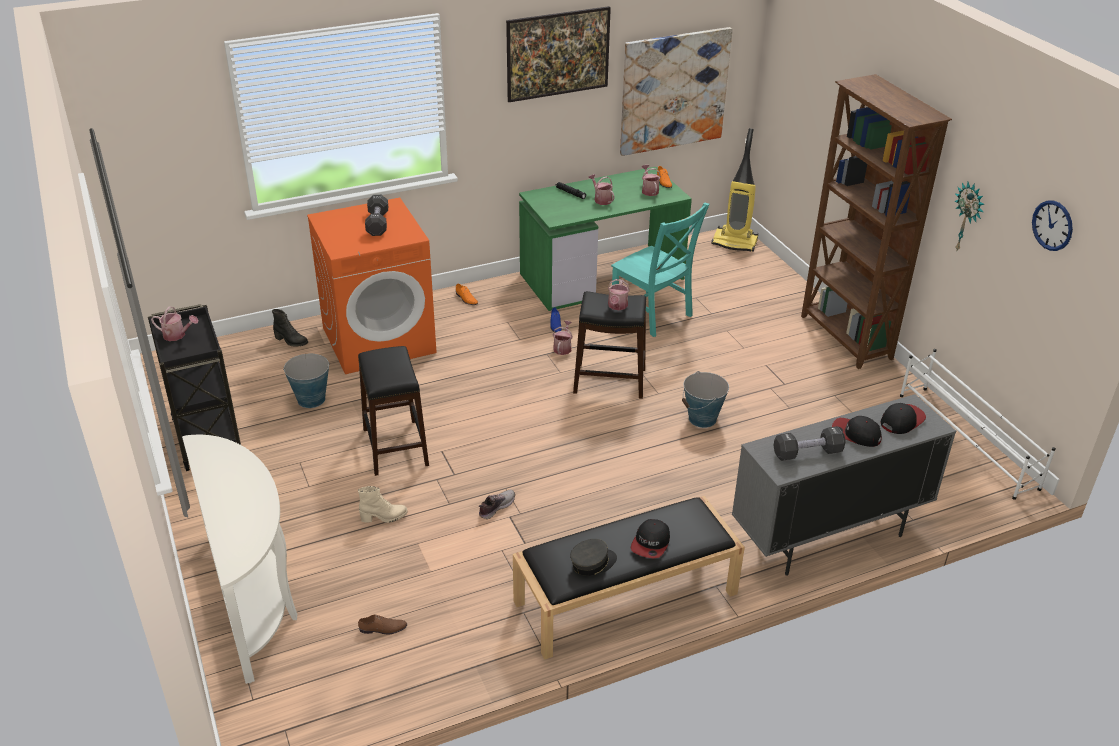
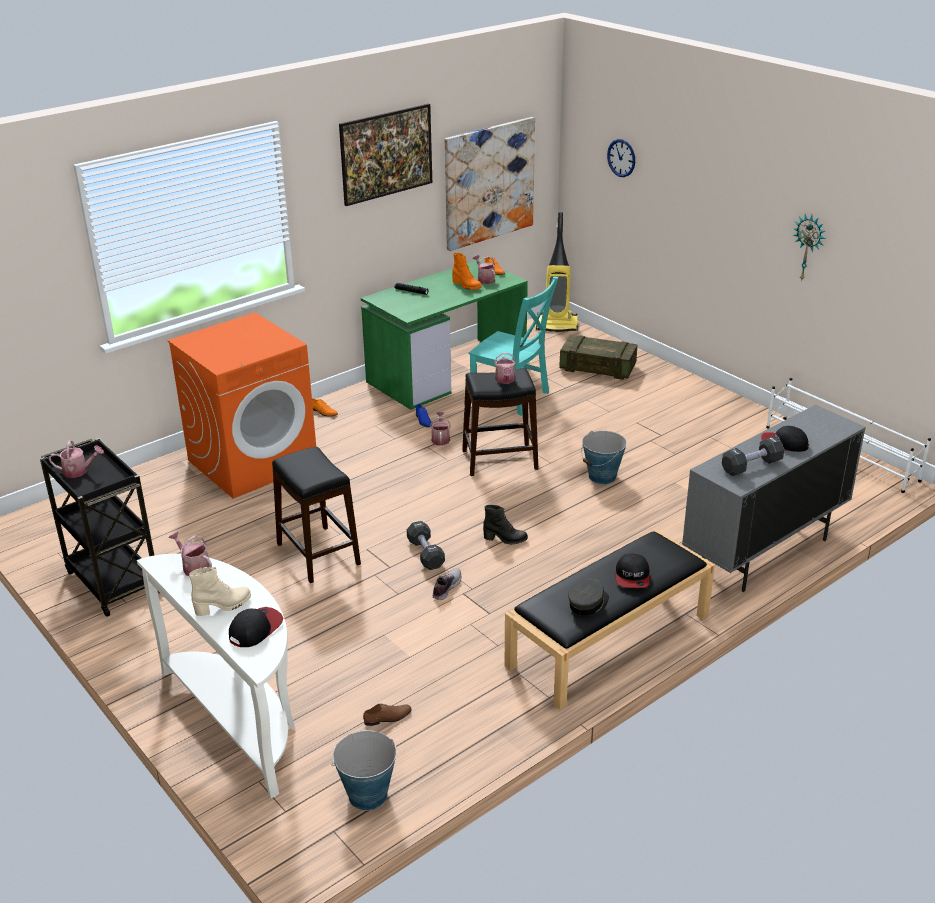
camera: 15 degrees left, 5 degrees down
black boot [272,309,308,347] -> black boot moved to [483,505,528,545]
bucket [283,354,330,408] -> bucket moved to [331,730,397,811]
beige boot [358,486,408,523] -> beige boot moved to [189,567,251,616]
black dumbbell [365,195,388,236] -> black dumbbell moved to [407,521,445,570]
watering can [588,174,615,205] -> watering can moved to [169,531,212,576]
brown bookcase [801,74,952,369] -> none
cap [881,403,926,434] -> cap moved to [229,607,283,647]
wall clock [1032,200,1073,251] -> wall clock moved to [607,139,635,177]
none -> orange boot [452,253,482,290]
none -> crate [559,335,637,380]

